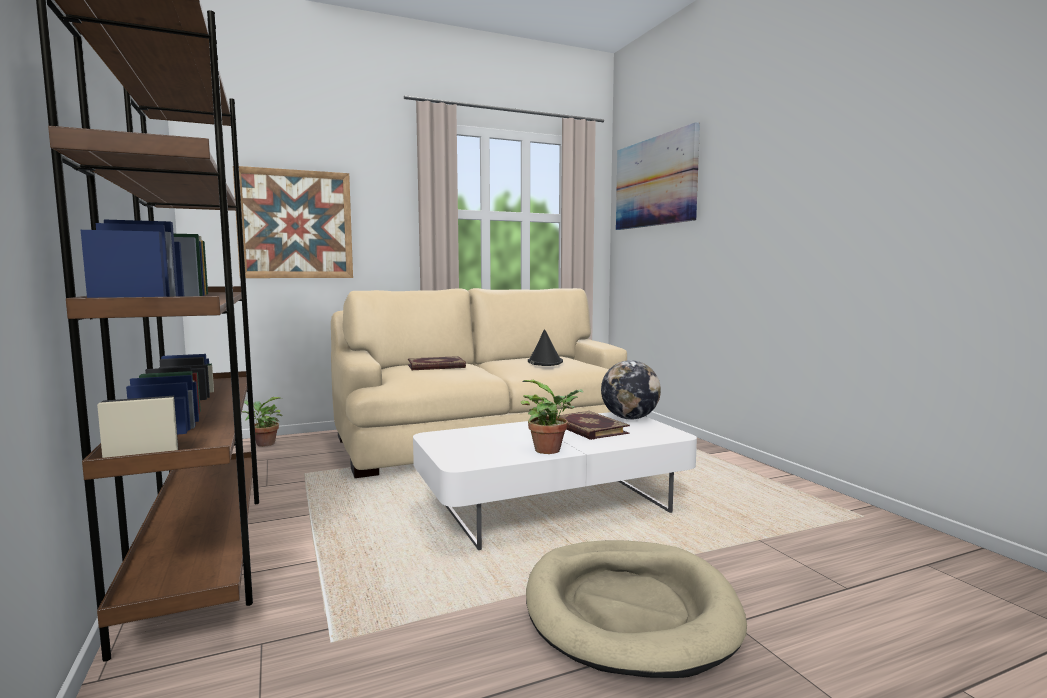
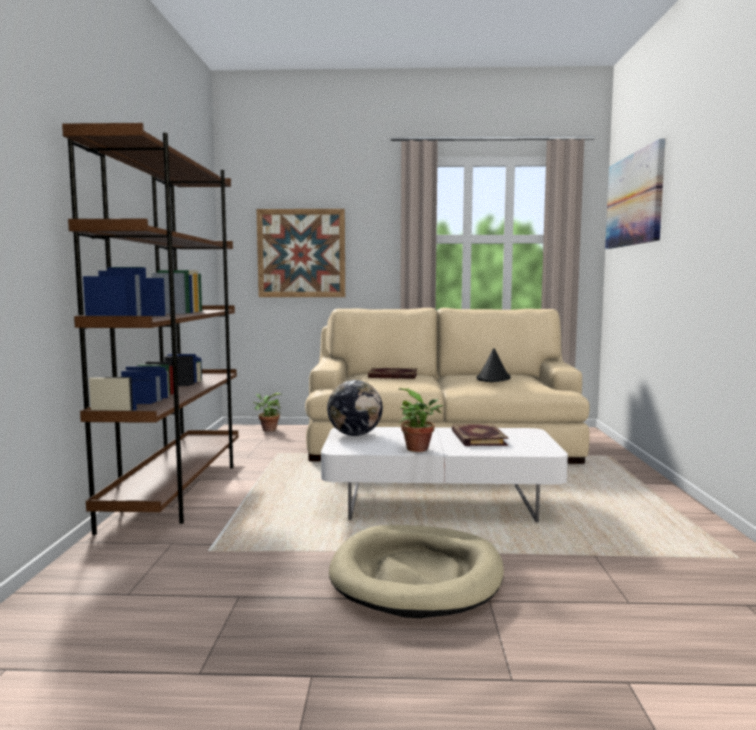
camera: 25 degrees right, 0 degrees up
globe [601,360,661,420] -> globe moved to [327,380,383,436]

